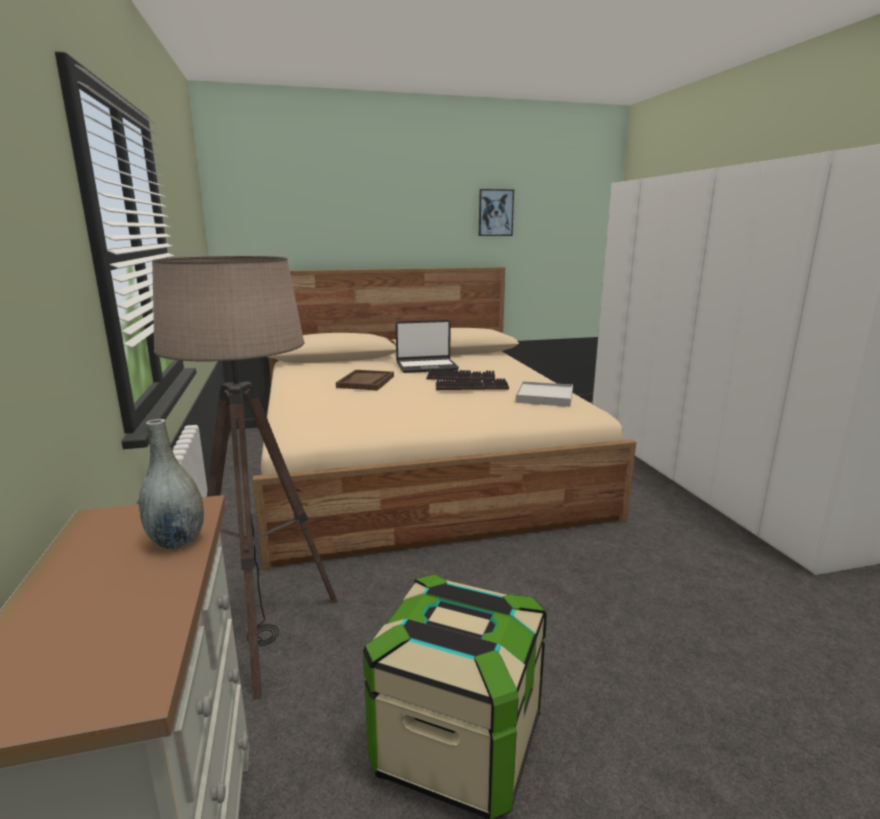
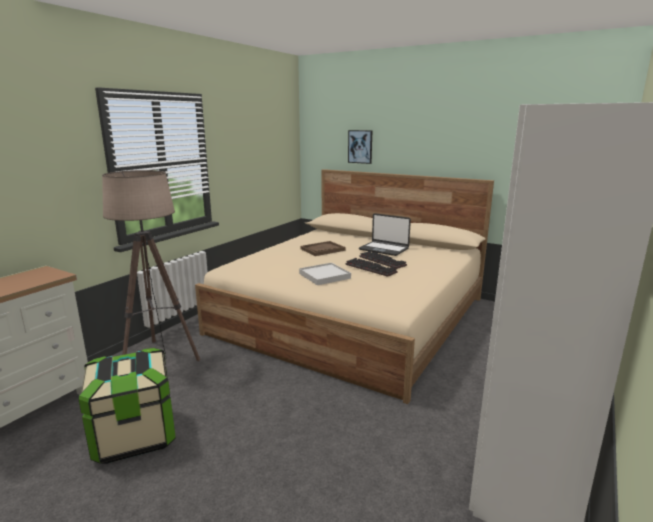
camera: 45 degrees right, 0 degrees up
grey vase [139,419,204,550] -> none
picture [479,189,514,236] -> picture moved to [348,130,372,164]
white tray [516,381,573,407] -> white tray moved to [299,263,351,285]

